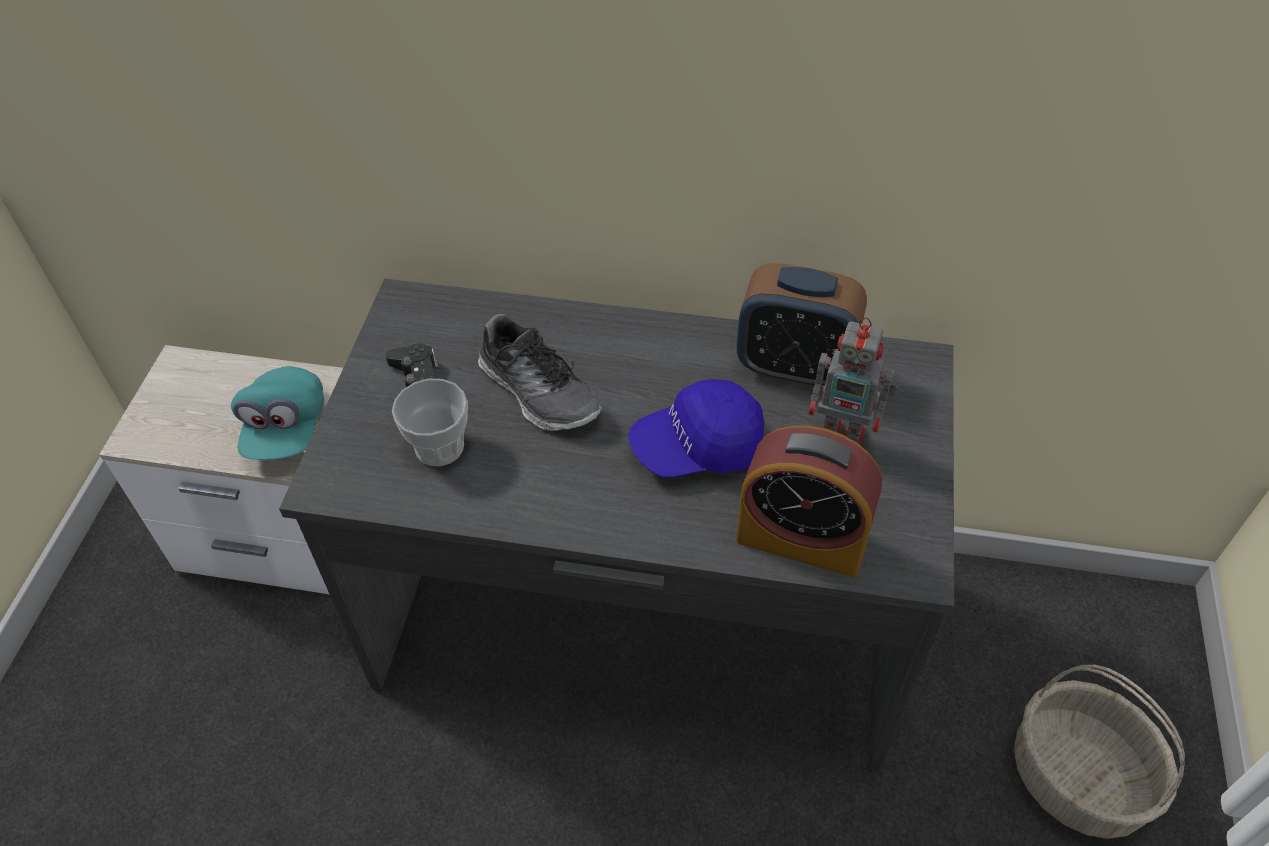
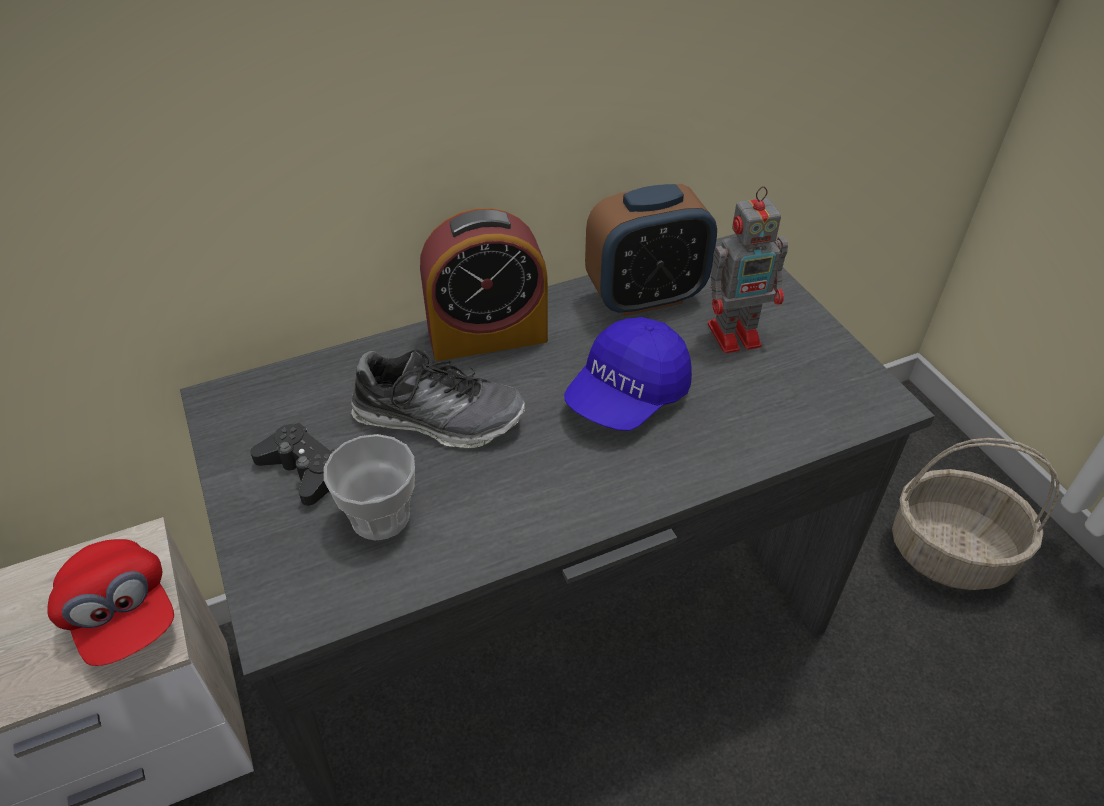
camera: 35 degrees left, 5 degrees down
turquoise cap [231,366,324,460] -> red cap [47,539,174,666]
alarm clock [736,426,882,577] -> alarm clock moved to [420,208,548,361]

